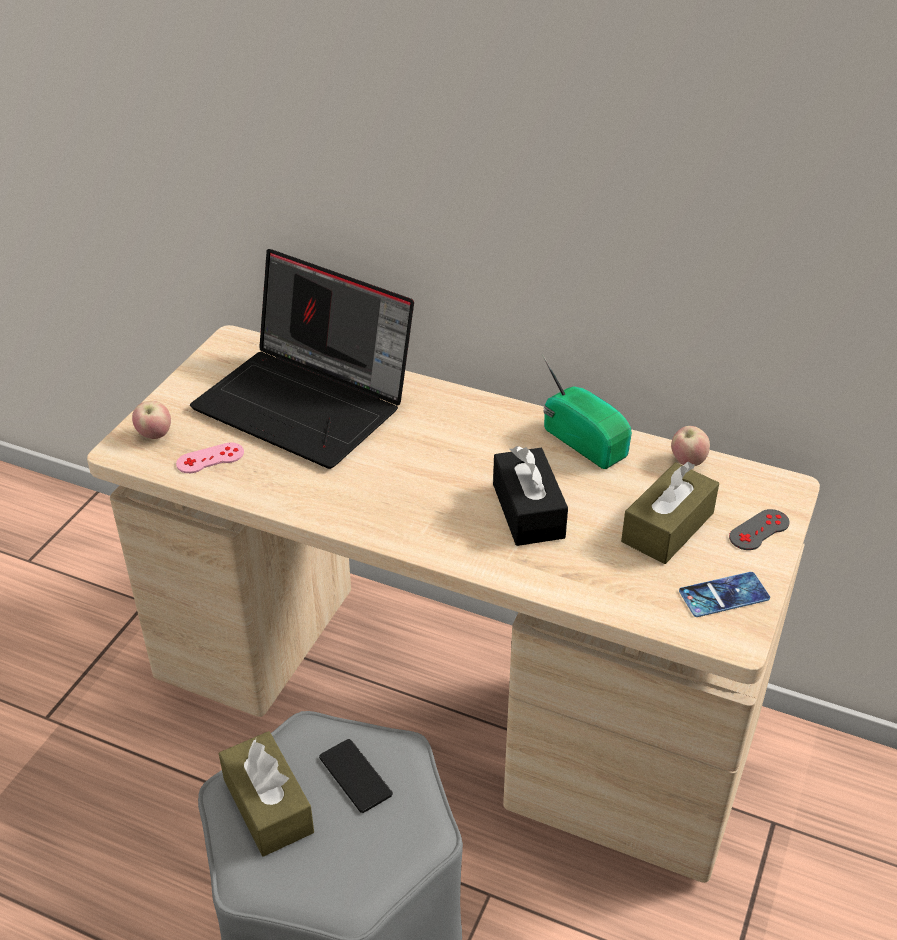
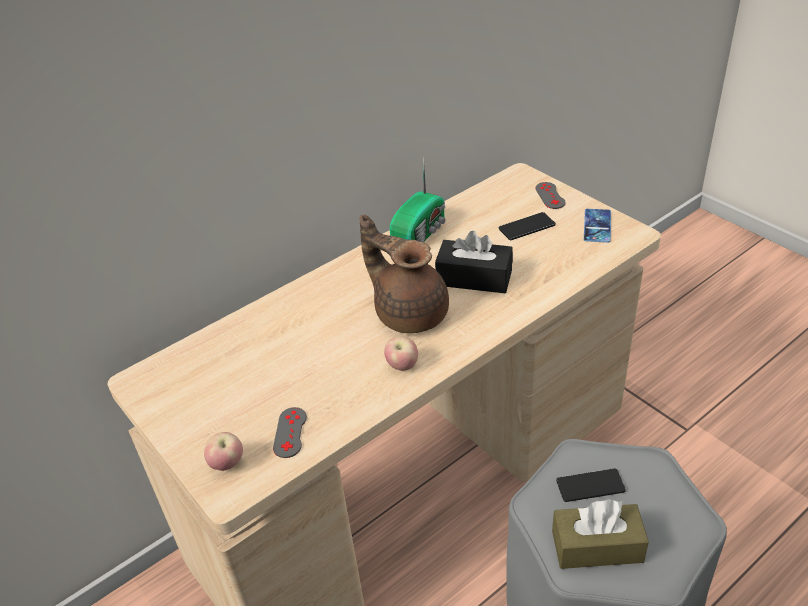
camera: 60 degrees left, 0 degrees up
pink game controller [176,443,244,473] -> grey game controller [273,407,307,458]
laptop [190,249,414,469] -> none
radio [542,354,632,469] -> radio turned 135 degrees clockwise [390,156,446,242]
brown tissue box [621,462,719,564] -> phone [499,212,556,240]
apple [671,426,710,466] -> apple moved to [384,337,418,371]
none -> brown teapot [359,215,449,333]

